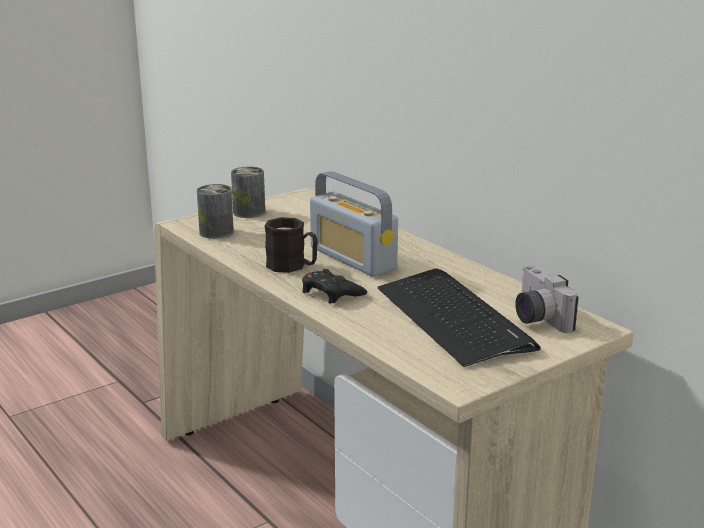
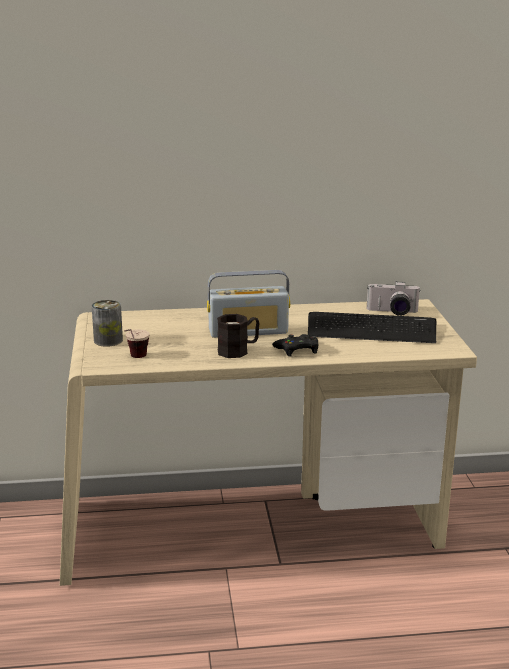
camera: 60 degrees left, 0 degrees up
can [197,184,234,239] -> cup [124,329,150,358]

